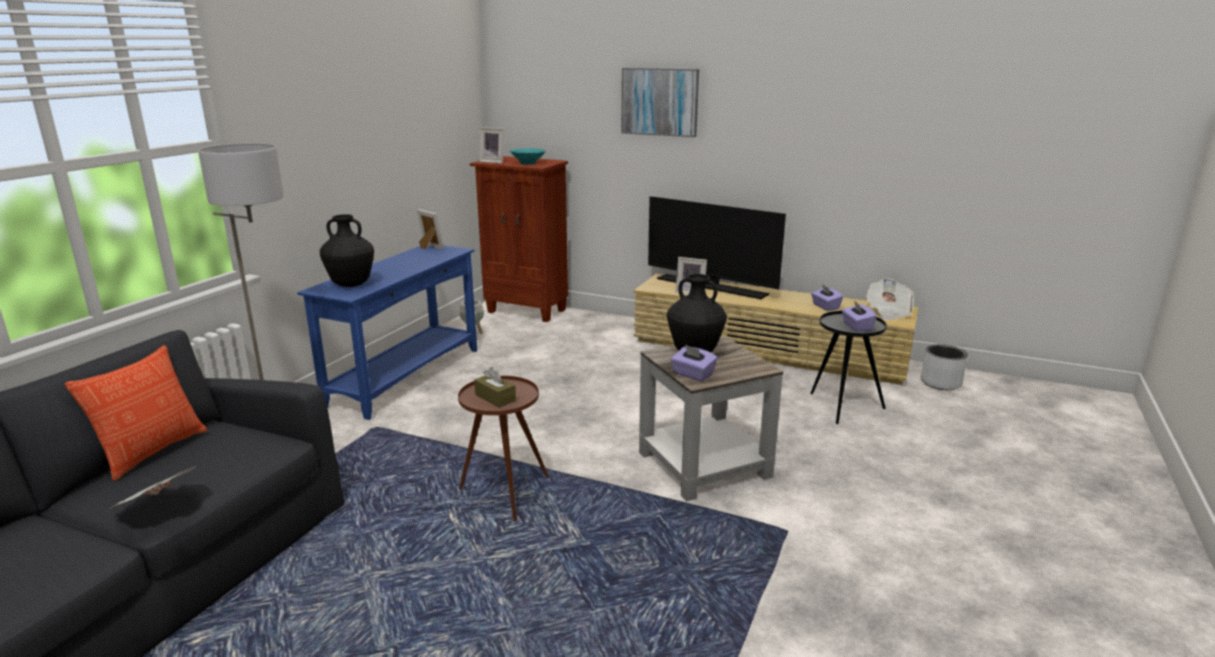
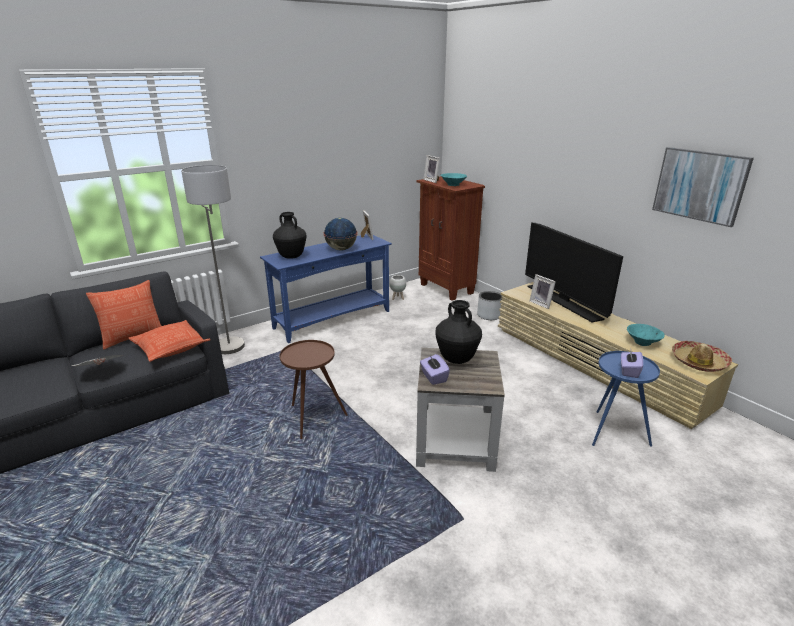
camera: 30 degrees right, 5 degrees up
brown tissue box [474,367,516,408] -> none
picture [622,68,699,137] -> picture moved to [652,147,754,227]
purple tissue box [811,284,843,311] -> turquoise bowl [627,324,665,346]
black side table [811,311,887,424] -> blue side table [592,351,660,447]
newspaper [866,278,914,320] -> hat [672,341,732,372]
grey planter [921,344,968,390] -> grey planter moved to [477,291,502,320]
none -> orange pillow [128,320,211,362]
none -> globe [324,218,357,251]

